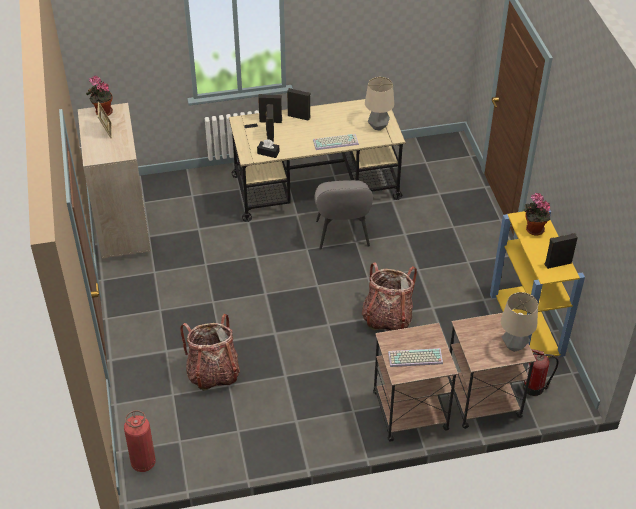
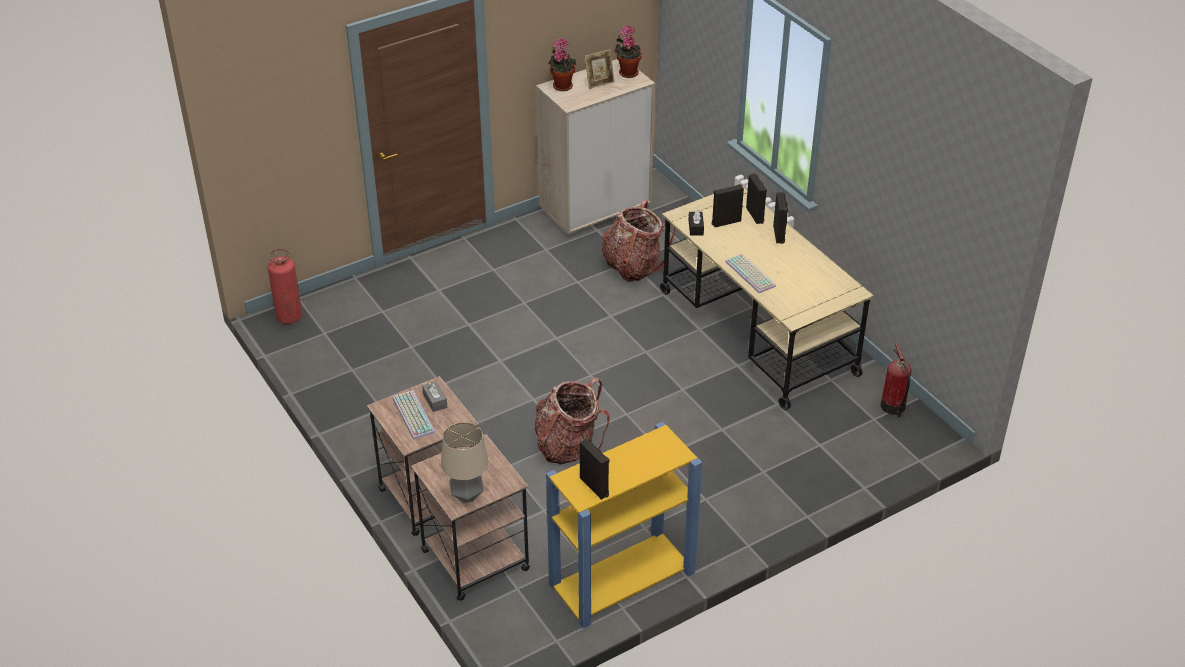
camera: 70 degrees right, 5 degrees down
backpack [180,314,240,391] -> backpack moved to [602,200,676,282]
grey chair [314,180,373,250] -> none
table lamp [365,77,394,131] -> none
fire extinguisher [523,349,559,396] -> fire extinguisher moved to [881,343,912,417]
potted plant [524,193,550,236] -> potted plant moved to [548,38,576,91]
none -> grey tissue box [422,381,447,412]

